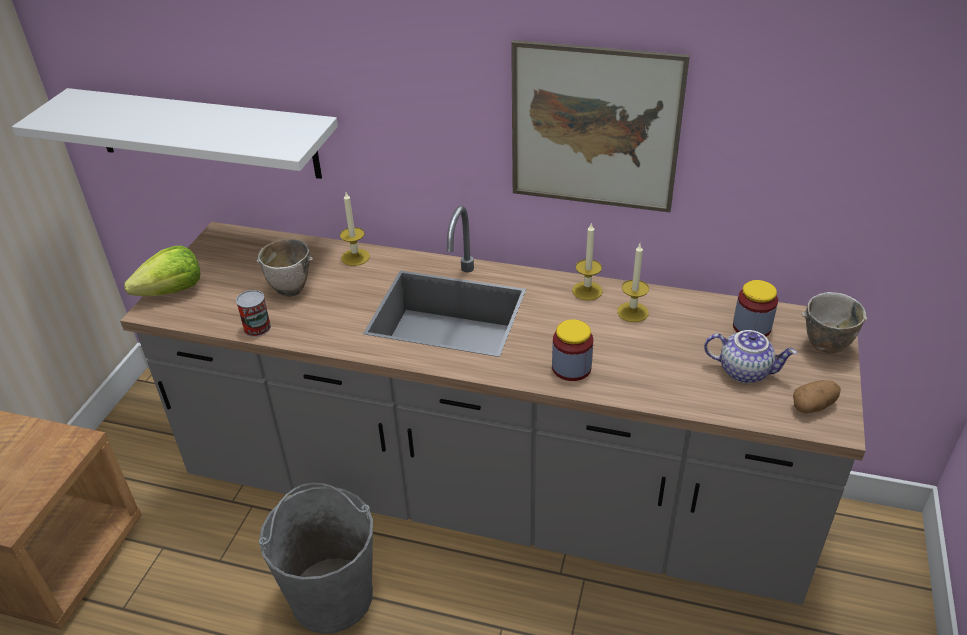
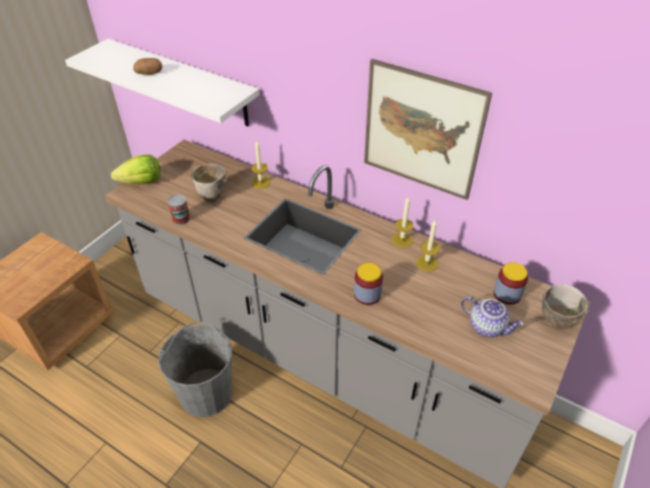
camera: 15 degrees right, 5 degrees up
potato [793,380,841,414] -> potato moved to [133,58,162,75]

